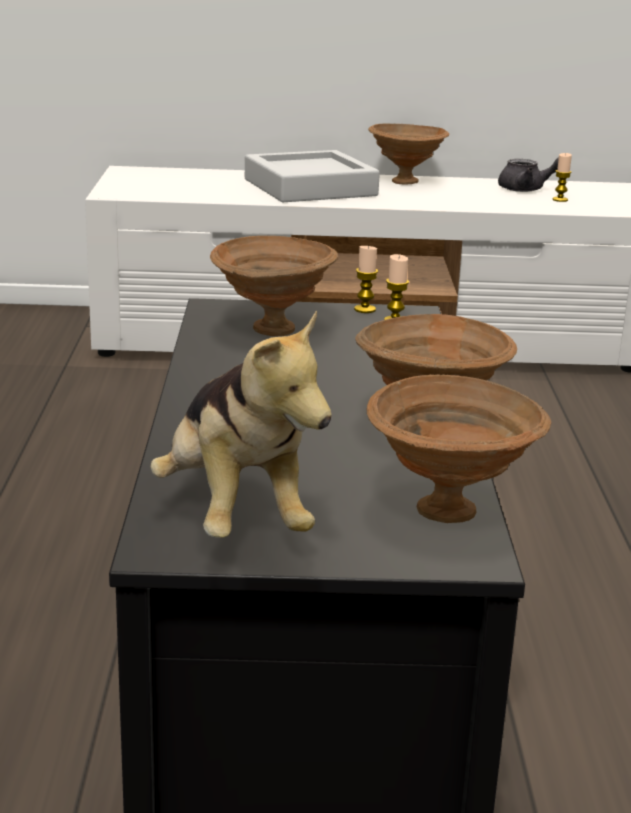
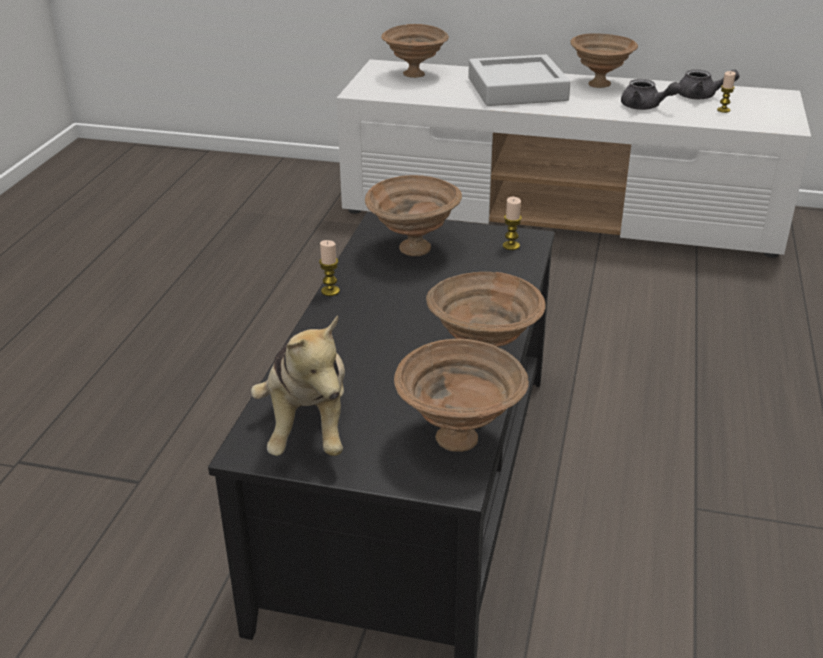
camera: 15 degrees right, 10 degrees up
candle [354,245,378,313] -> candle moved to [319,240,340,296]
none -> brown bowl [381,24,449,78]
none -> grey teapot [621,79,681,110]

